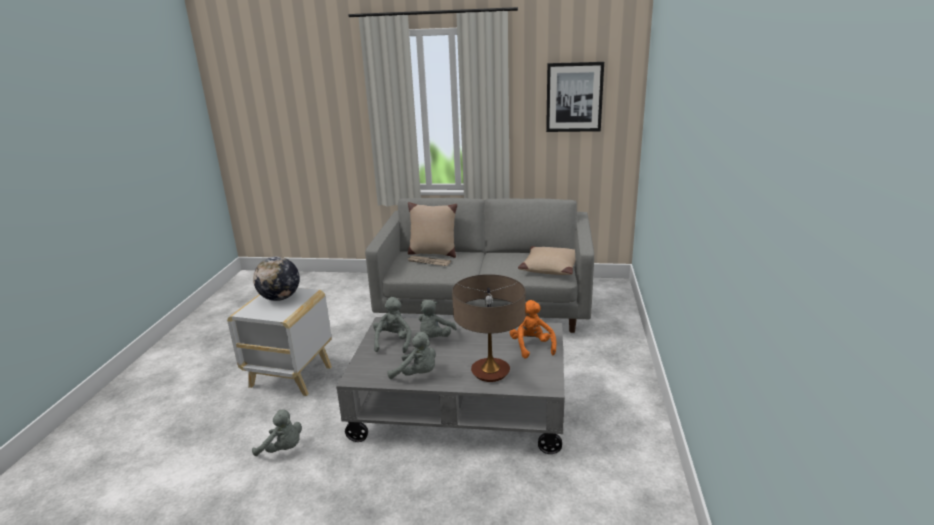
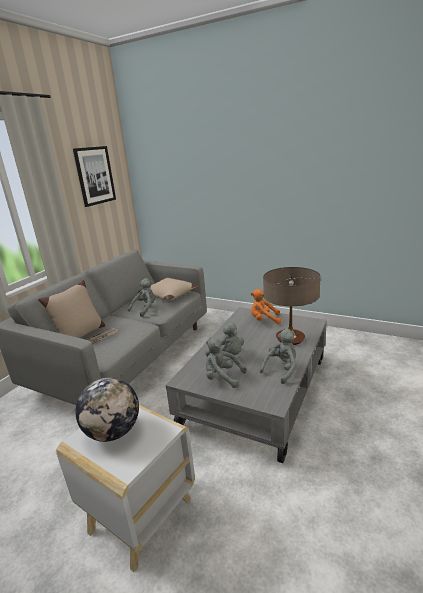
camera: 70 degrees left, 0 degrees up
grey plush toy [252,409,302,456] -> grey plush toy moved to [128,278,155,317]

